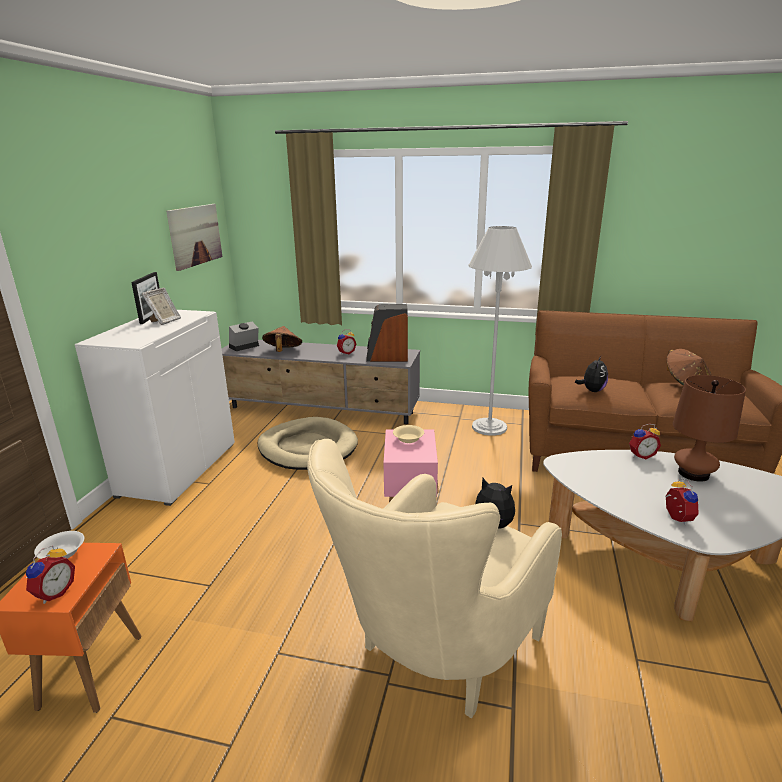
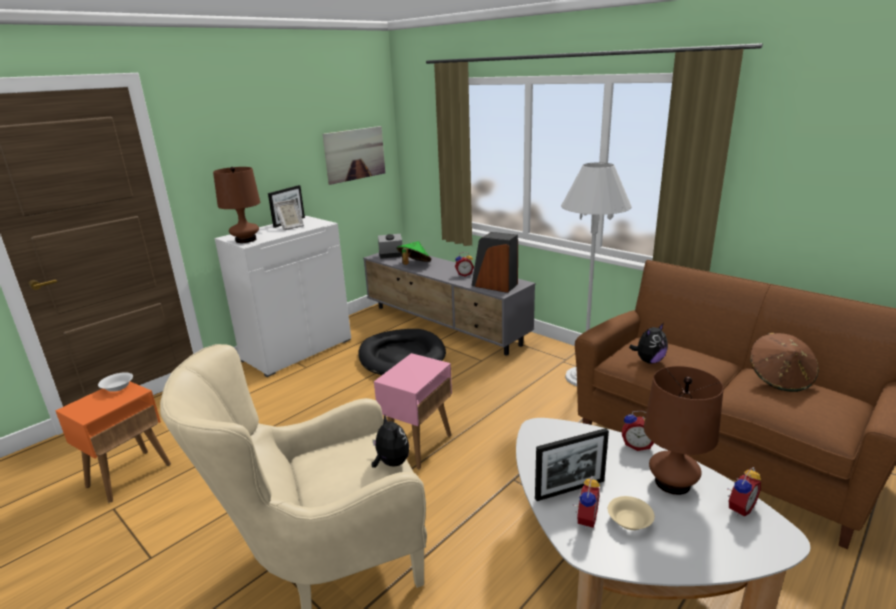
camera: 30 degrees right, 0 degrees up
alarm clock [26,545,75,604] -> alarm clock moved to [728,467,761,516]
beige dog bed [258,417,358,470] -> black dog bed [358,329,446,375]
brown hat [262,326,302,352] -> green hat [397,241,431,265]
beige bowl [393,425,424,443] -> beige bowl moved to [608,496,655,530]
none -> brown table lamp [213,167,260,243]
none -> picture frame [535,428,609,501]

